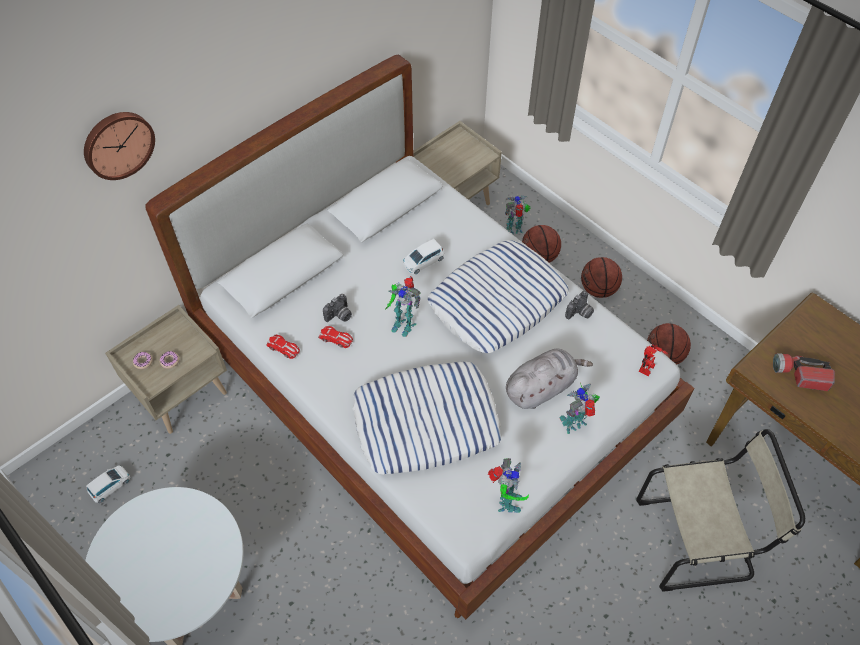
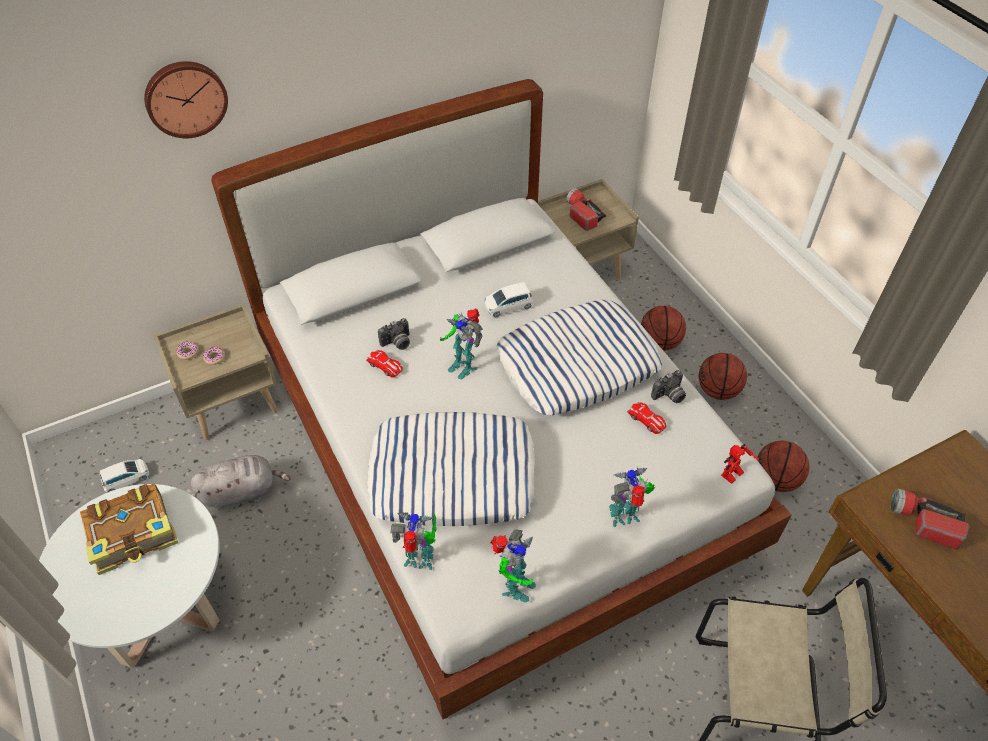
camera: 15 degrees right, 5 degrees down
toy car [266,335,300,359] -> toy car moved to [627,402,666,434]
toy robot [505,196,531,234] -> toy robot moved to [390,512,437,570]
grey plush toy [506,348,593,409] -> grey plush toy moved to [190,455,291,509]
none -> book [80,483,178,575]
none -> flashlight [566,188,606,231]

